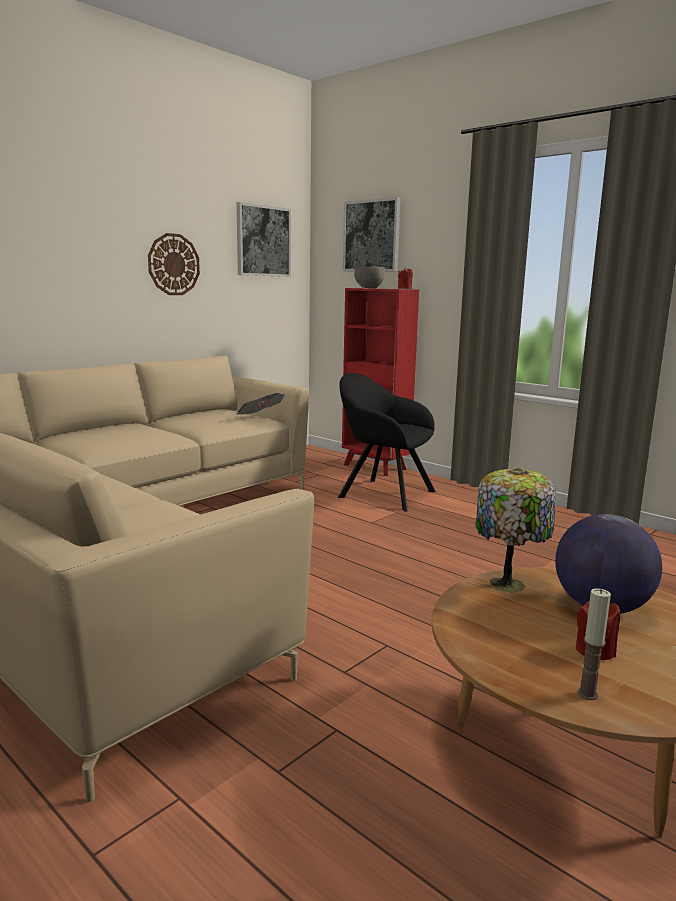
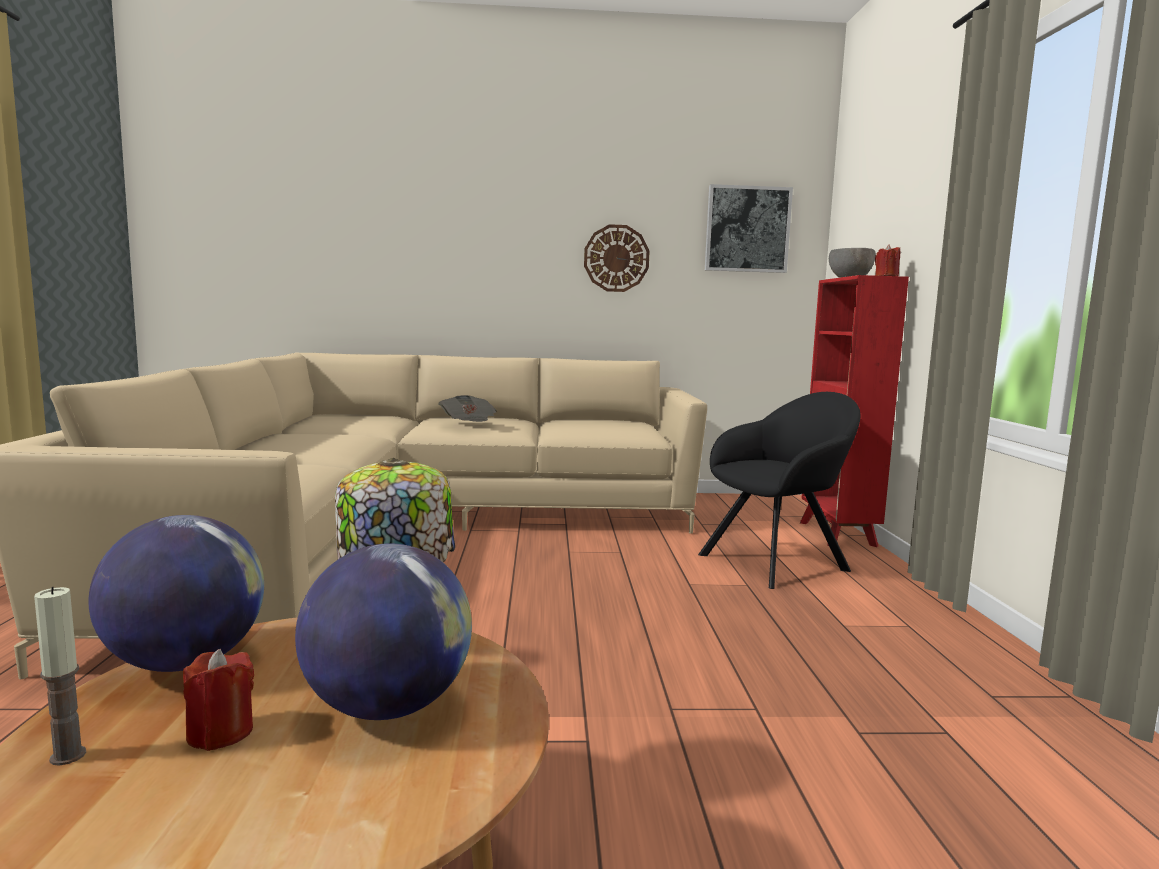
camera: 45 degrees right, 5 degrees down
newspaper [236,393,285,415] -> newspaper moved to [438,395,497,422]
black armchair [338,373,436,511] -> black armchair turned 75 degrees clockwise [698,392,861,589]
picture [343,197,401,271] -> none
none -> globe [88,515,264,672]

